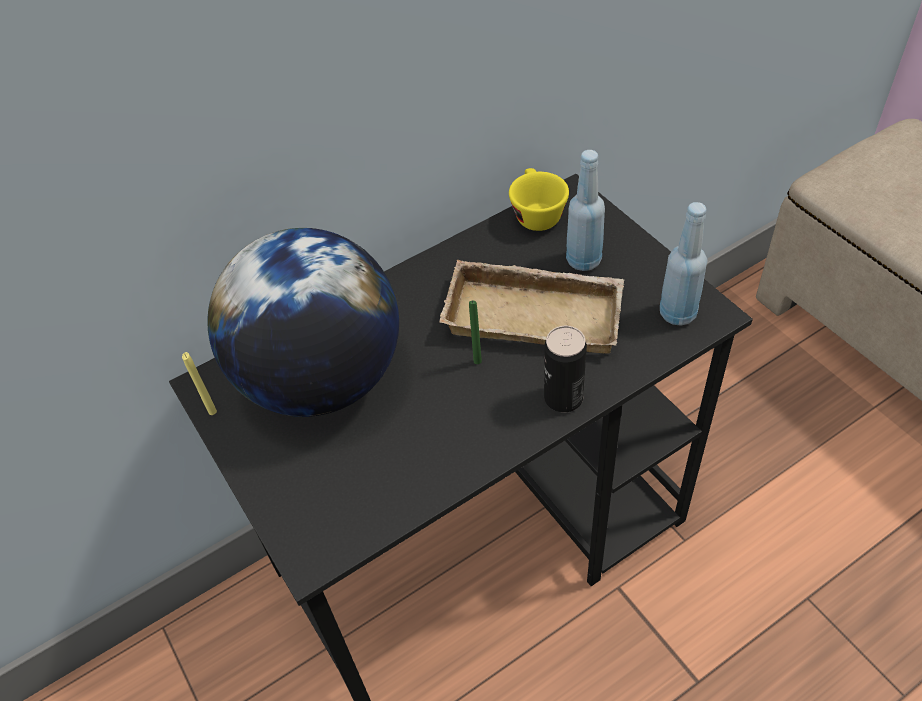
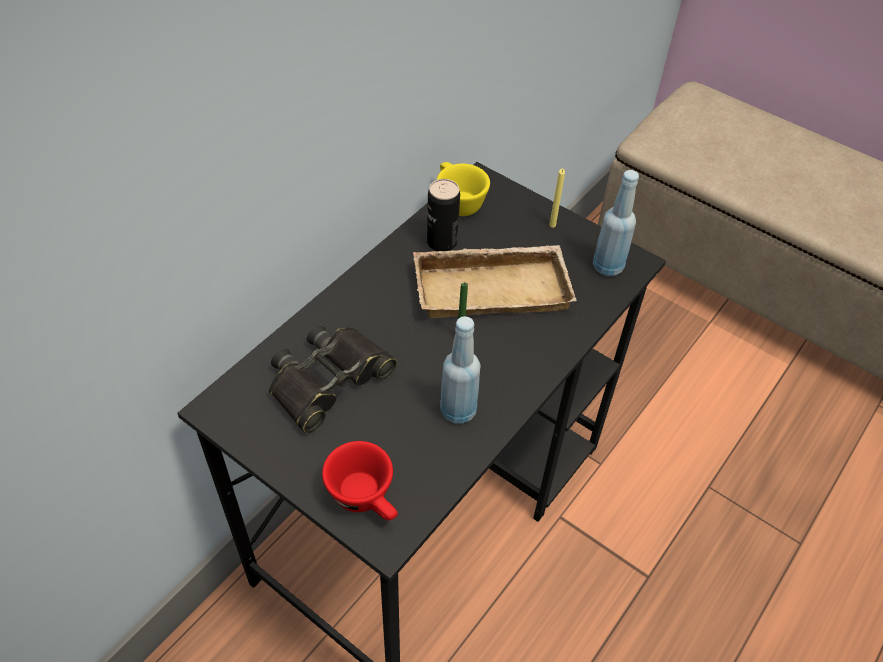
camera: 25 degrees left, 0 degrees up
yellow candle [182,352,217,415] -> yellow candle moved to [549,169,565,228]
globe [207,228,399,417] -> black binoculars [269,325,397,433]
can [544,326,587,412] -> can moved to [427,179,460,251]
blue bottle [566,150,605,271] -> blue bottle moved to [440,316,481,424]
none -> red cup [322,441,398,520]

